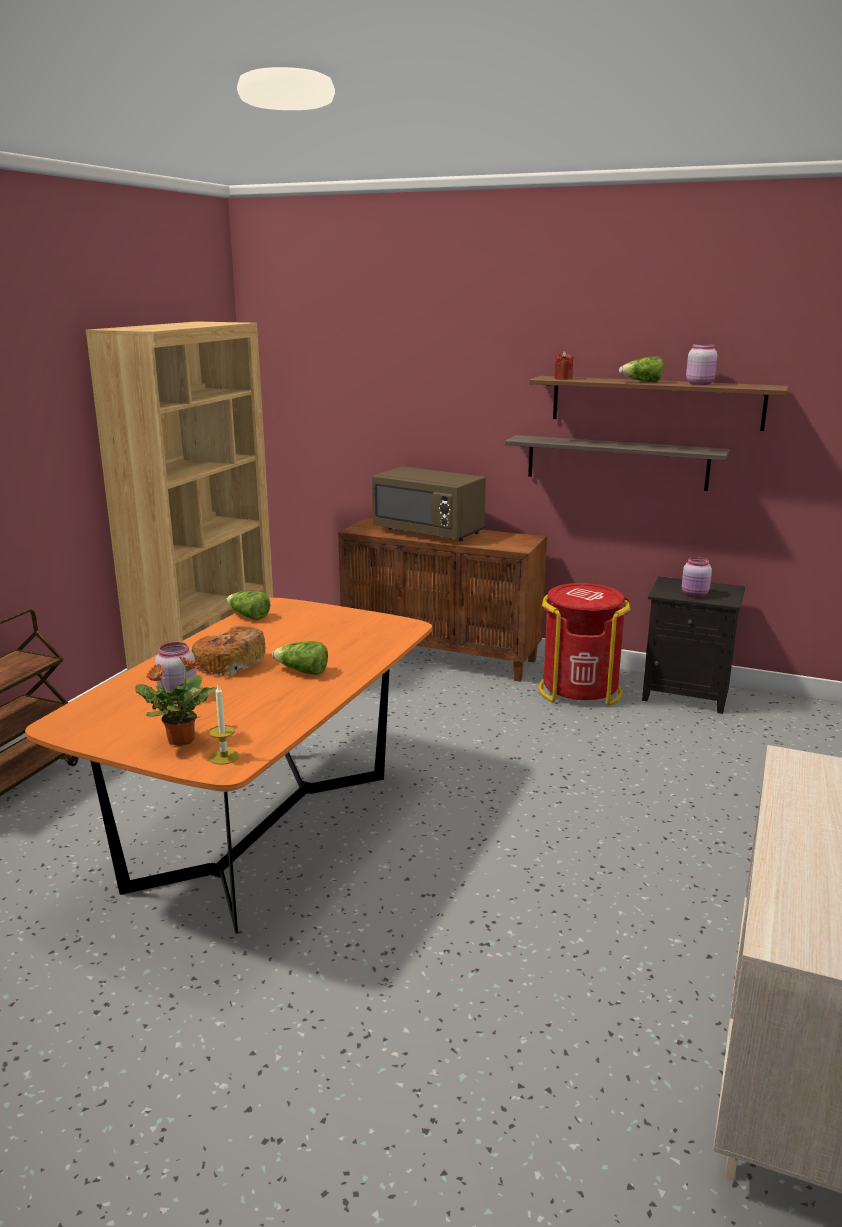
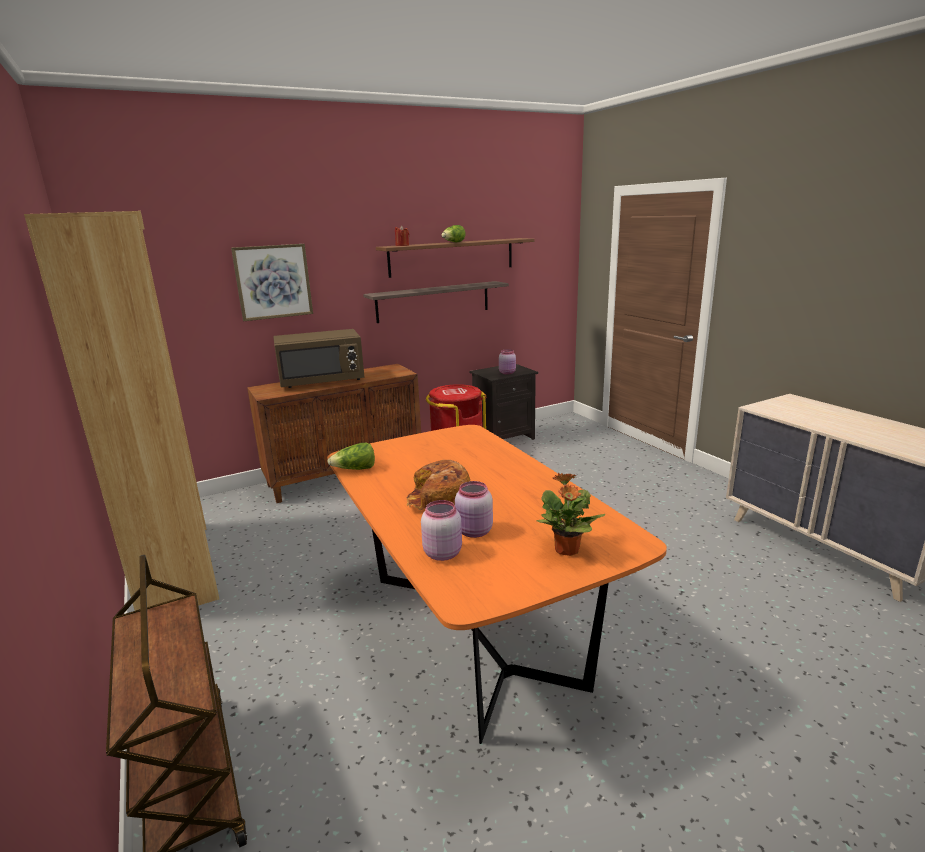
camera: 50 degrees left, 0 degrees up
candle [209,685,239,765] -> none
lettuce [272,641,328,675] -> none
pink jar [686,344,718,385] -> pink jar moved to [421,500,462,561]
none -> picture [231,244,313,321]

